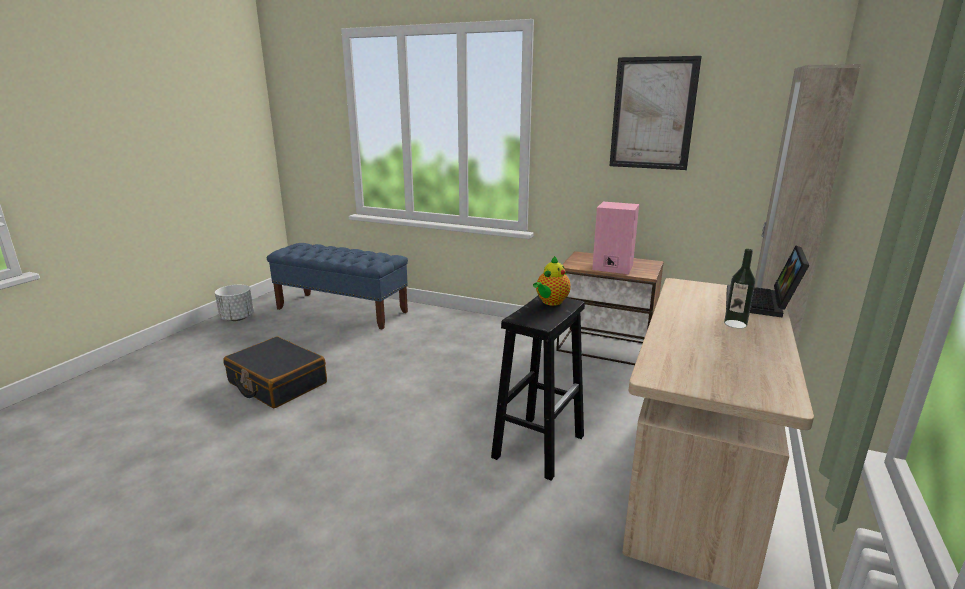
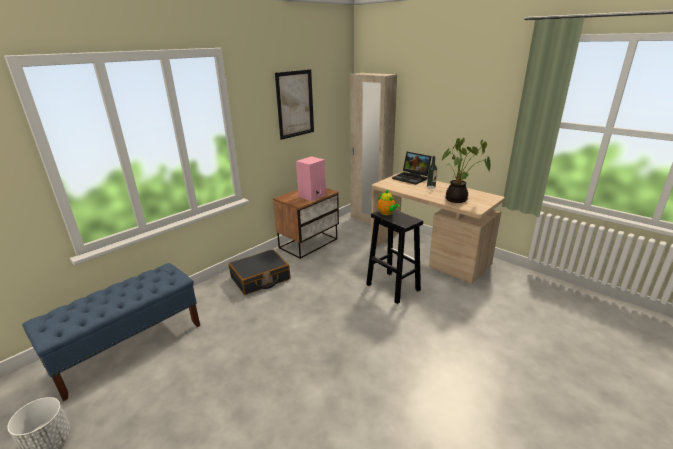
camera: 70 degrees left, 5 degrees up
black suitcase [223,336,327,408] -> black suitcase moved to [228,249,290,295]
none -> potted plant [441,138,491,203]

